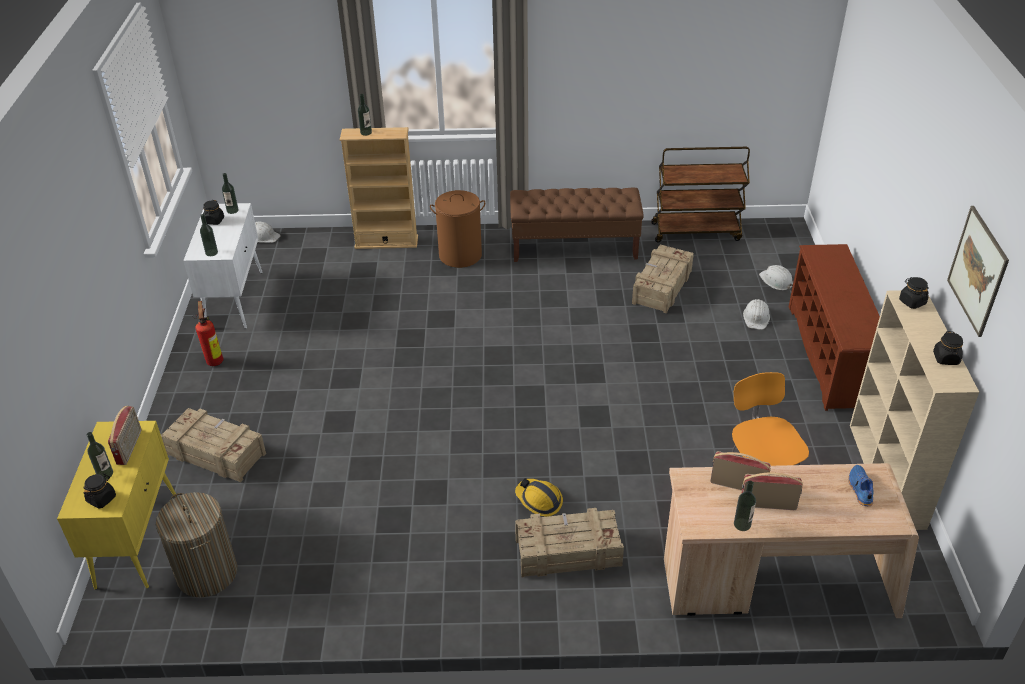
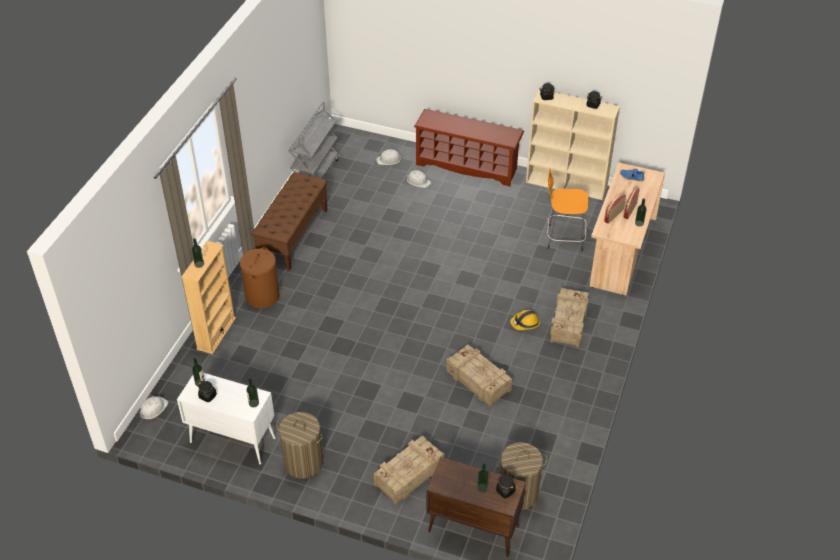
camera: 70 degrees left, 5 degrees up
yellow cabinet [57,421,176,589] -> brown cabinet [426,457,526,557]
radio [108,406,141,465] -> none
fire extinguisher [193,301,223,366] -> laundry basket [276,412,323,479]
crate [632,244,694,314] -> crate moved to [447,344,512,407]
brown cart [651,147,750,243] -> grey cart [288,102,339,178]
picture [947,206,1009,337] -> none

